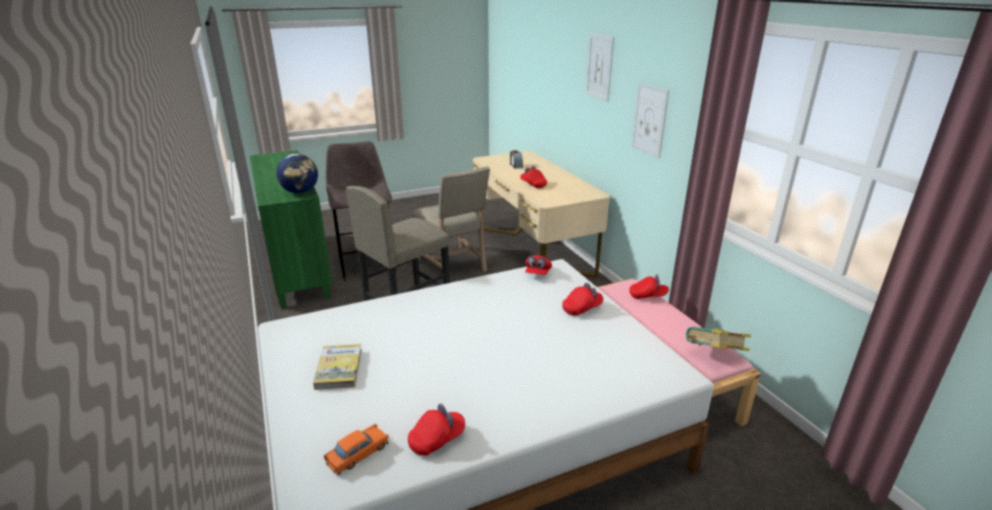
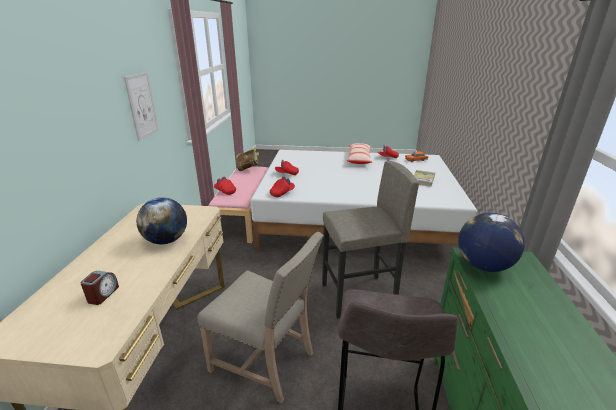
camera: 150 degrees left, 0 degrees up
beige chair [412,166,490,271] -> beige chair turned 120 degrees clockwise [197,232,324,403]
red cap [520,166,547,188] -> globe [136,197,187,244]
picture [585,33,614,102] -> none
none -> pillow [347,143,372,164]

